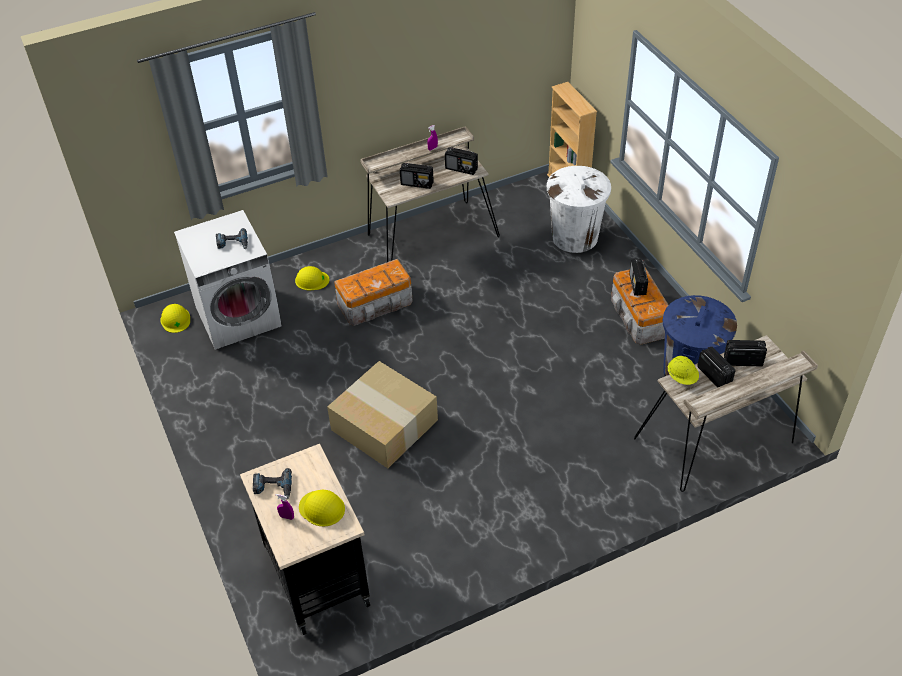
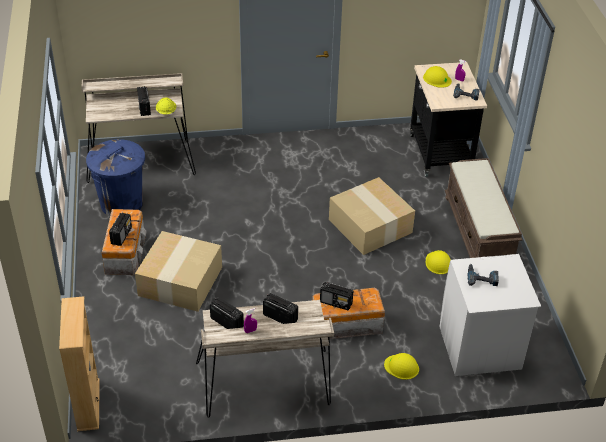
camera: 165 degrees left, 5 degrees down
yellow hard hat [160,304,190,333] -> yellow hard hat moved to [426,250,451,274]
white trash can [547,166,611,253] -> none
radio [724,340,767,366] -> radio moved to [320,282,353,310]
none -> cardboard box [135,231,222,312]
none -> brown bench [445,158,522,258]

